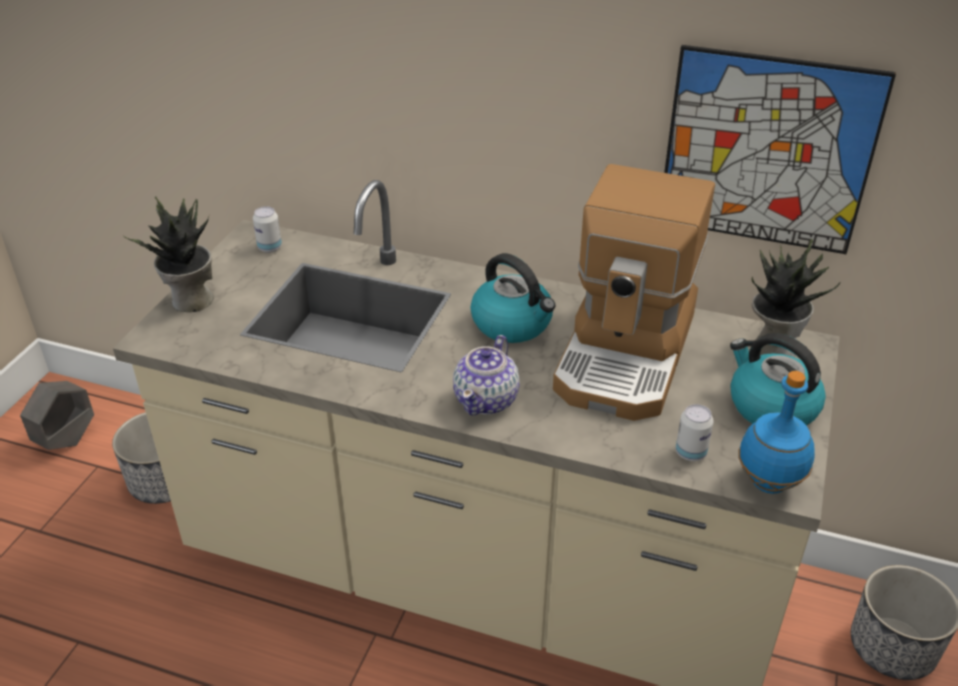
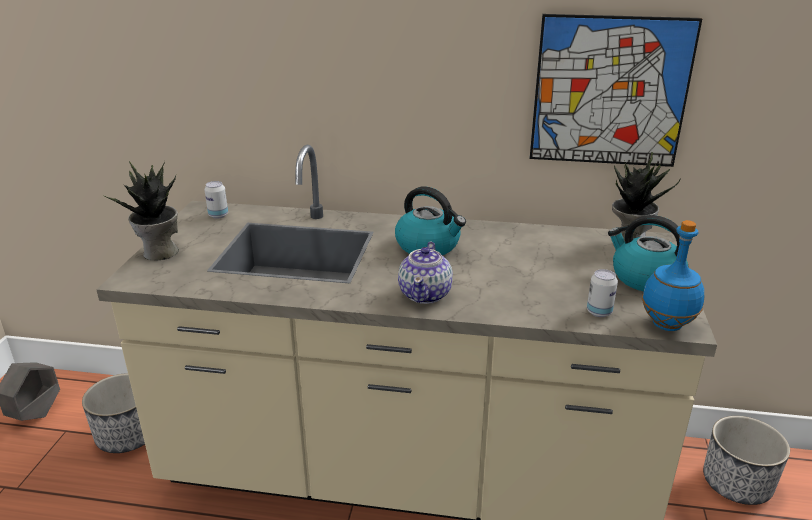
camera: 10 degrees left, 10 degrees down
coffee machine [553,164,715,421] -> none

